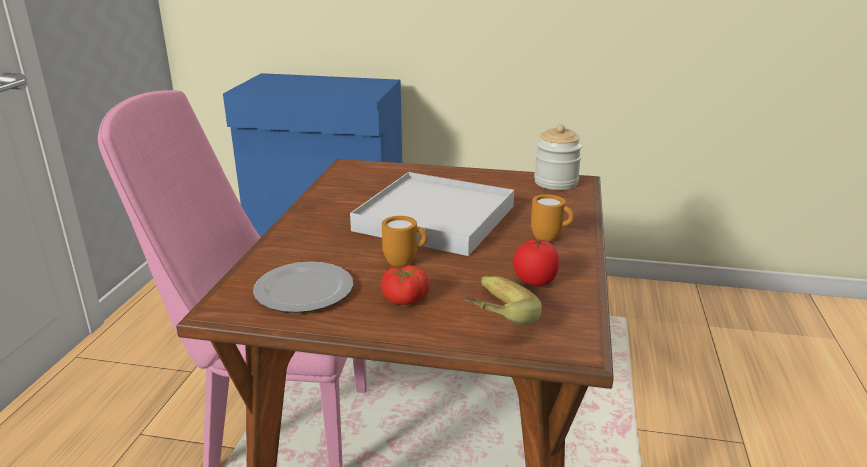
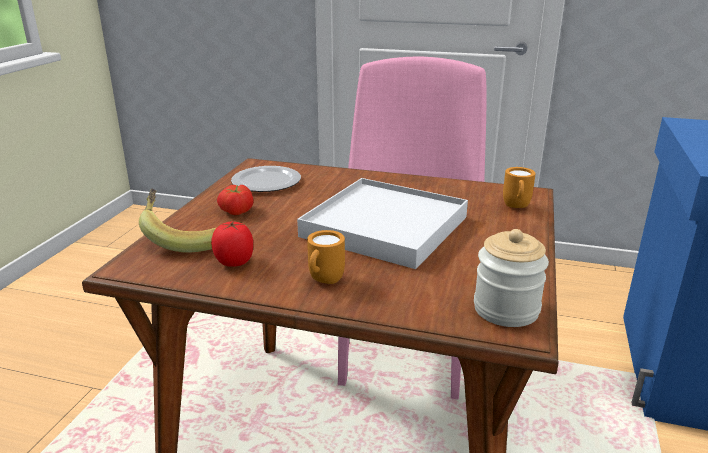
camera: 95 degrees right, 0 degrees up
orange mug [382,216,428,267] -> orange mug moved to [503,167,536,208]

